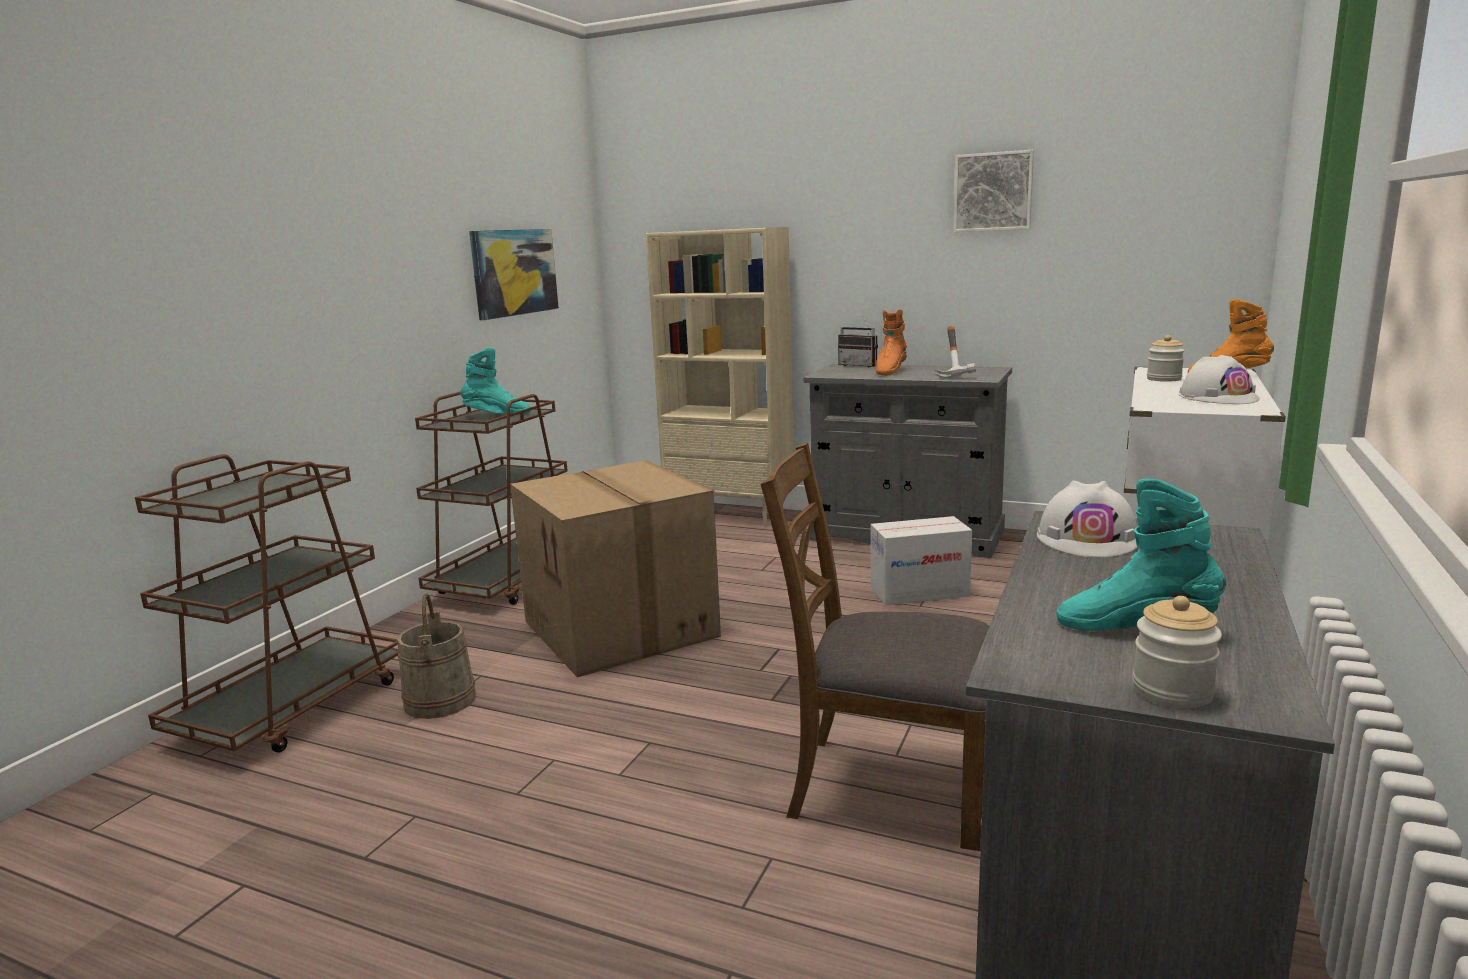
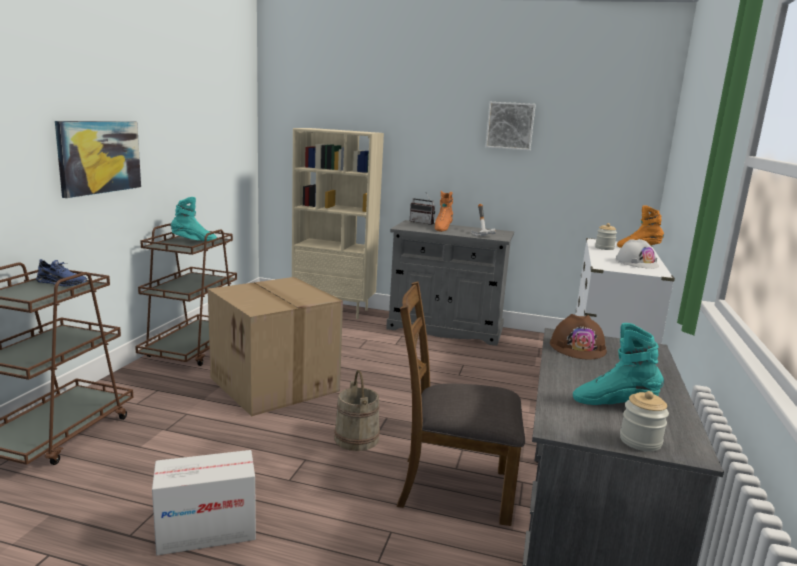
camera: 10 degrees left, 0 degrees up
beige bucket [397,593,476,719] -> beige bucket moved to [334,370,380,451]
picture [469,229,559,320] -> picture moved to [55,121,141,198]
cardboard box [871,516,972,605] -> cardboard box moved to [152,450,256,555]
white hard hat [1037,481,1138,557] -> brown hard hat [550,314,607,360]
none -> blue shoe [36,259,87,286]

